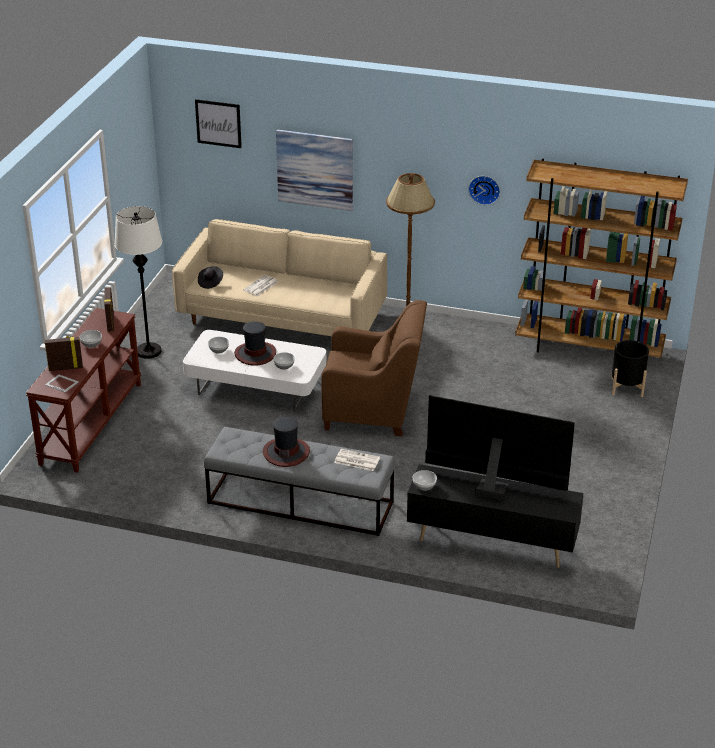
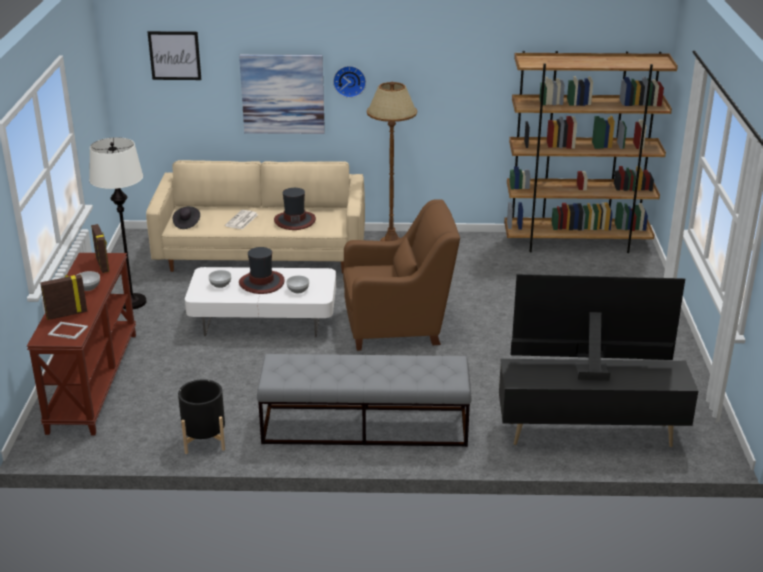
camera: 15 degrees left, 5 degrees down
hat [263,417,310,467] -> hat moved to [274,188,316,230]
newspaper [334,449,380,471] -> none
bowl [413,470,437,491] -> none
wall clock [468,176,500,205] -> wall clock moved to [333,66,366,98]
black planter [611,340,649,397] -> black planter moved to [178,379,225,454]

